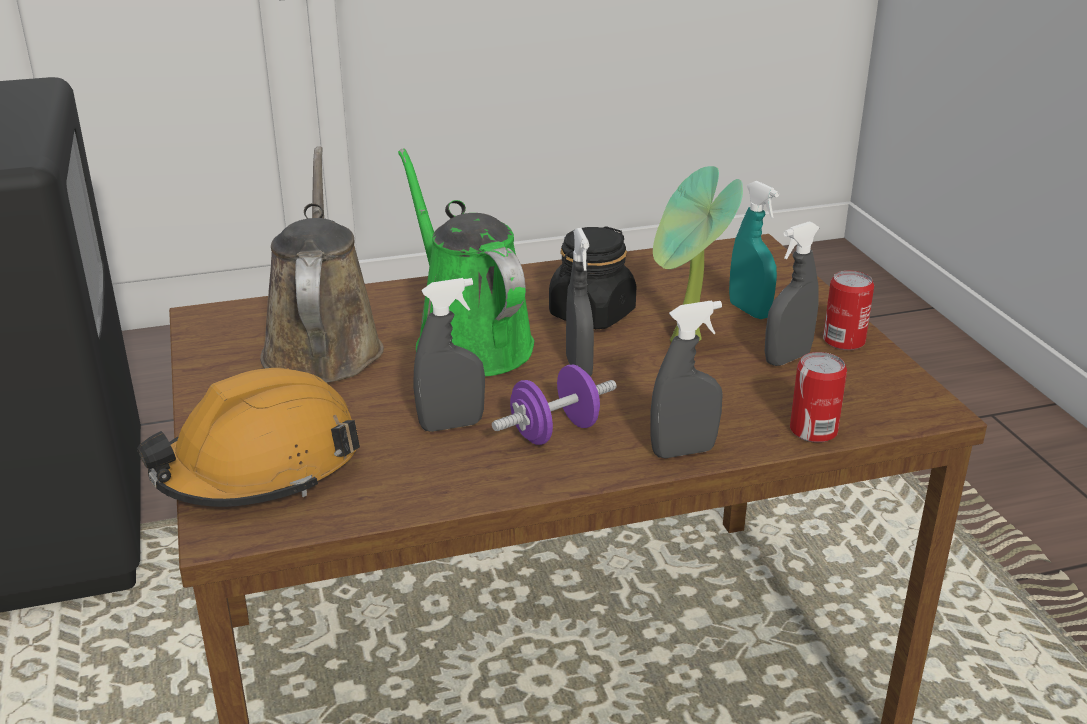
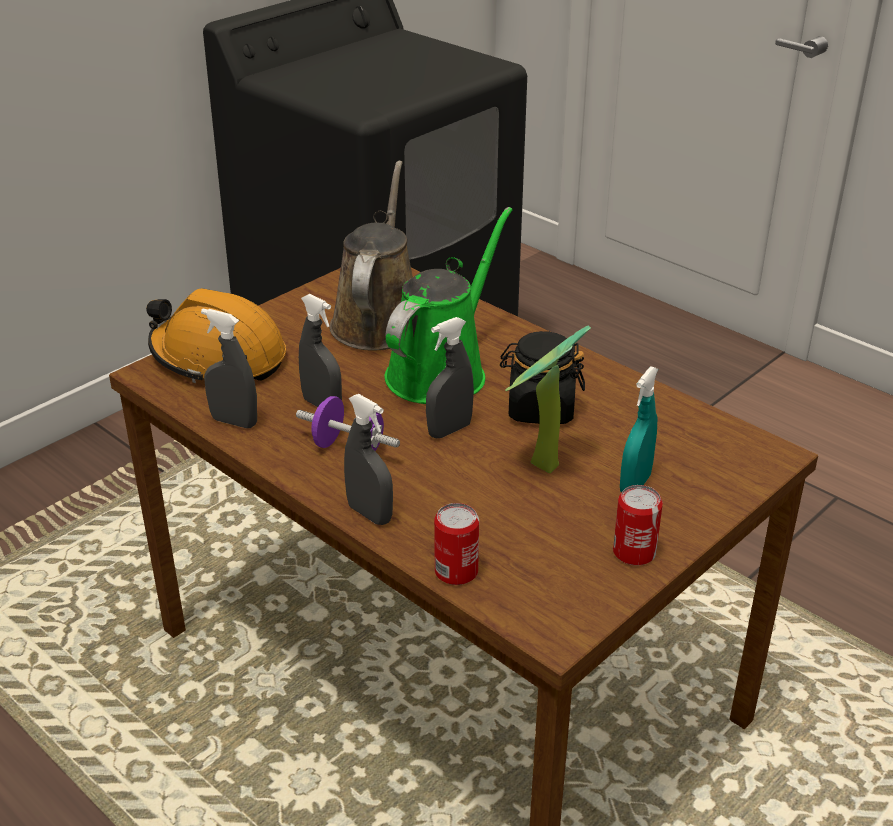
camera: 60 degrees right, 5 degrees up
brown watering can [260,146,384,383] -> brown watering can turned 45 degrees counterclockwise [330,161,413,351]
grey spray bottle [765,221,820,366] -> grey spray bottle moved to [201,309,257,428]

